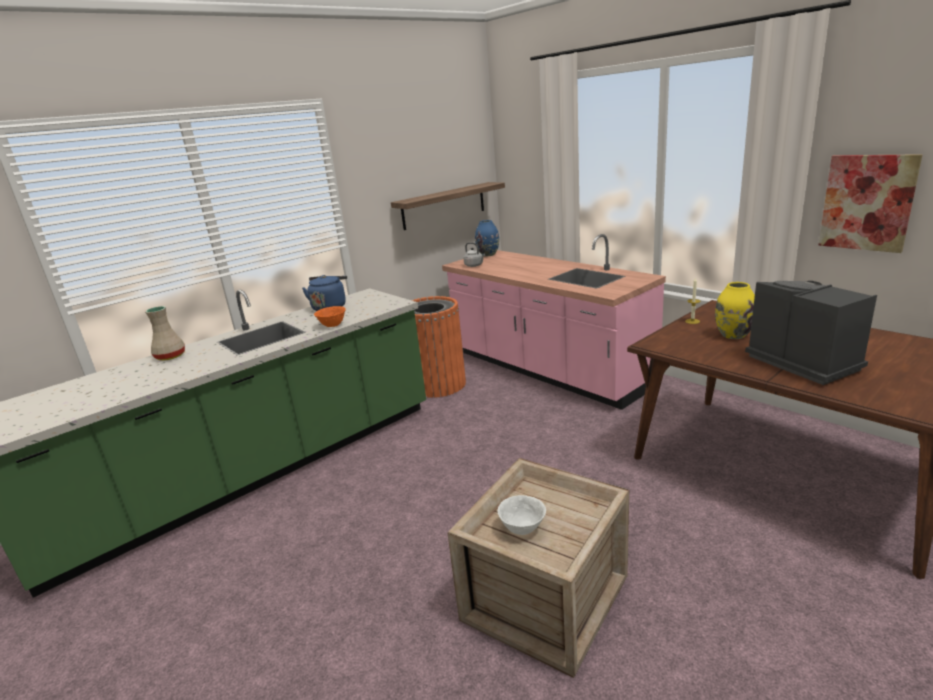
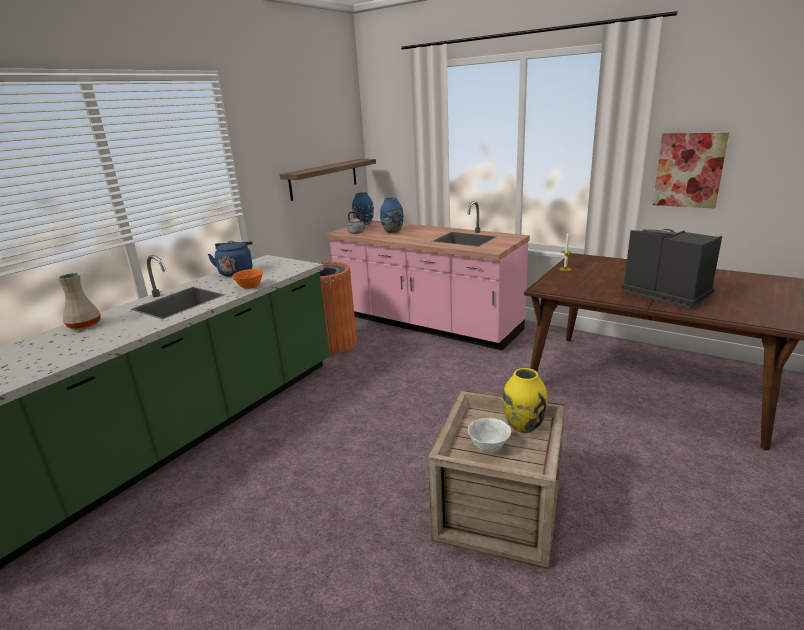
camera: 15 degrees left, 0 degrees up
yellow vase [715,282,755,339] -> yellow vase moved to [503,368,548,433]
none -> blue vase [380,198,404,233]

